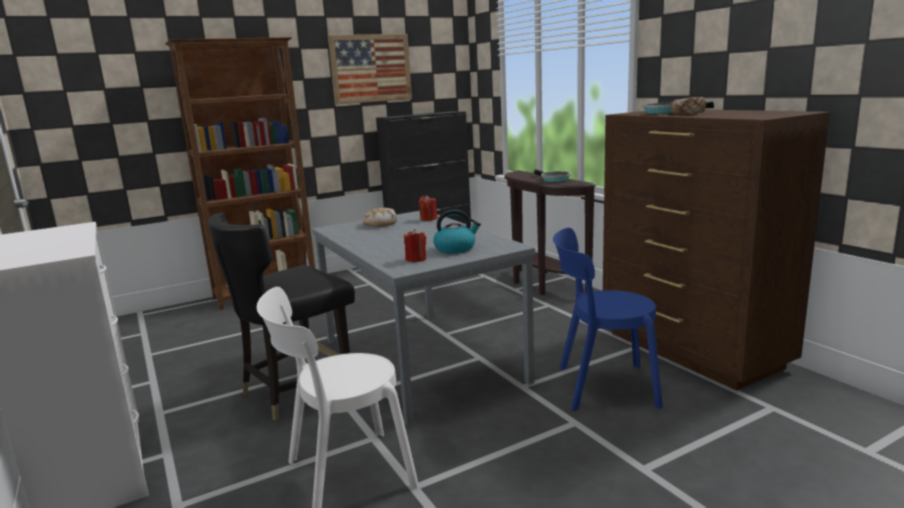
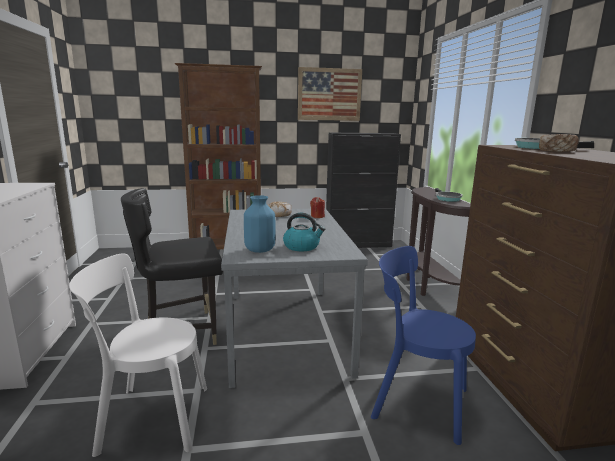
camera: 20 degrees right, 0 degrees up
red candle [404,229,426,262] -> blue vase [244,195,275,253]

